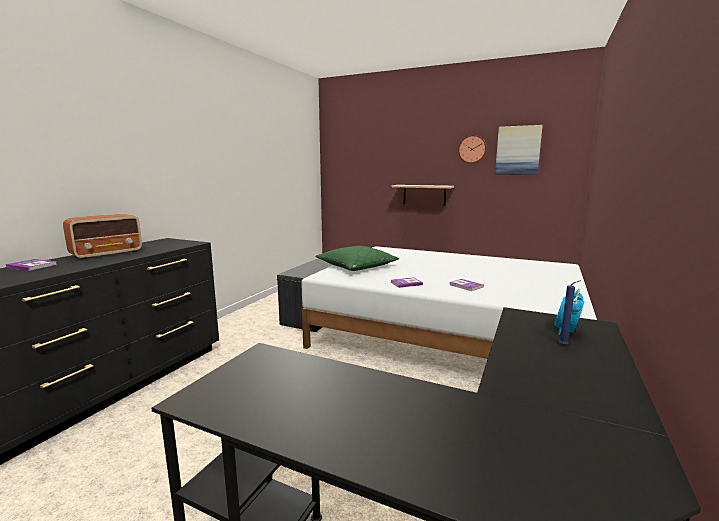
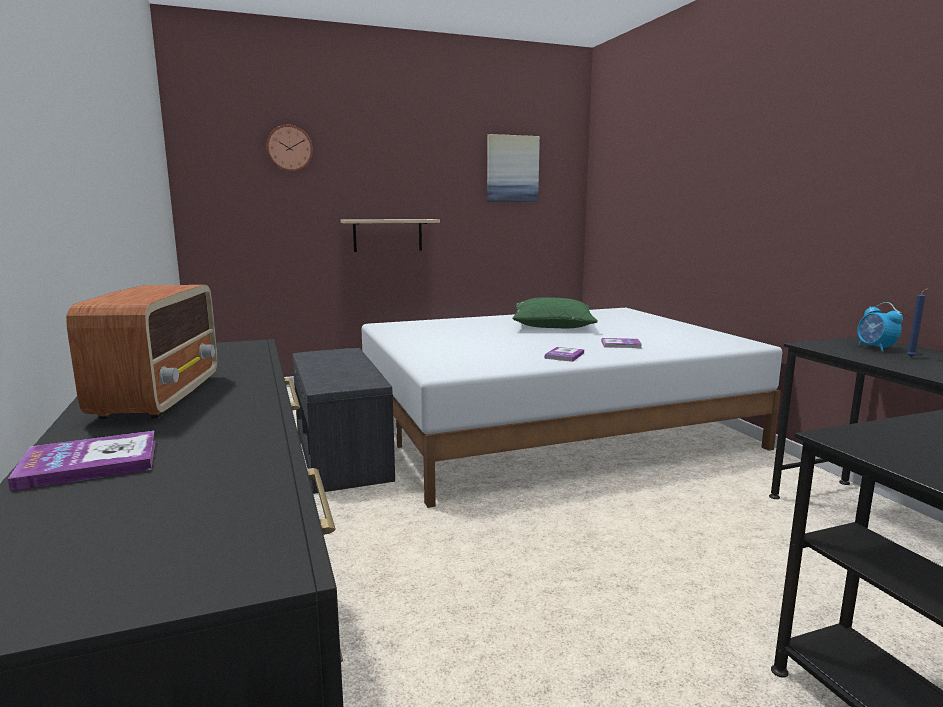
camera: 45 degrees left, 0 degrees up
green pillow [315,246,399,271] -> green pillow moved to [512,297,598,328]
wall clock [458,135,487,164] -> wall clock moved to [266,125,313,172]

